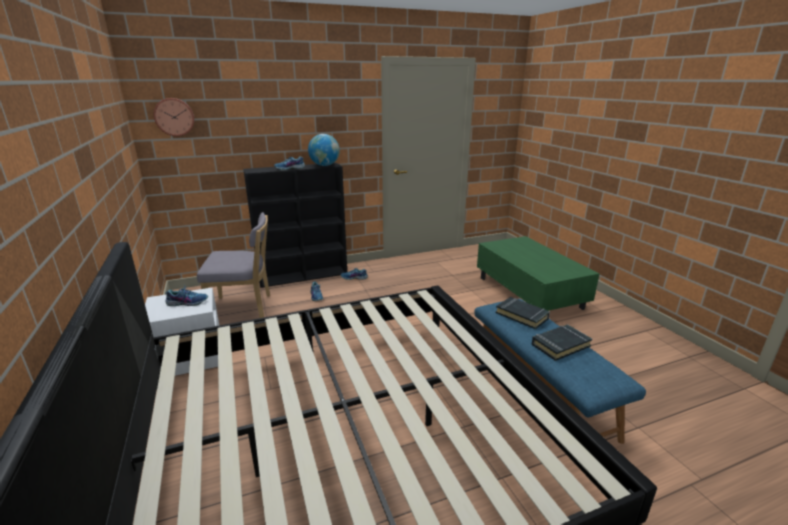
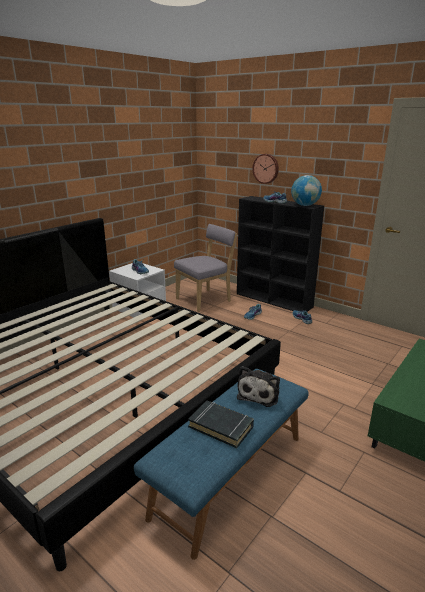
camera: 60 degrees right, 0 degrees up
wall clock [153,98,194,136] -> wall clock moved to [252,154,279,184]
grey chair [197,212,270,318] -> grey chair turned 90 degrees counterclockwise [174,224,237,312]
black book [496,297,550,329] -> plush toy [237,366,280,407]

